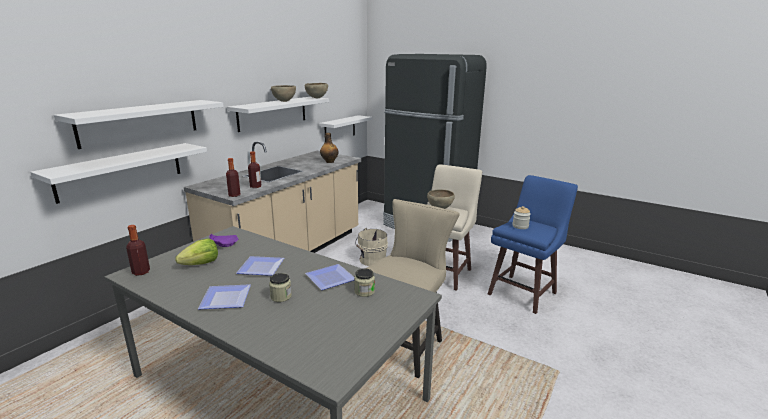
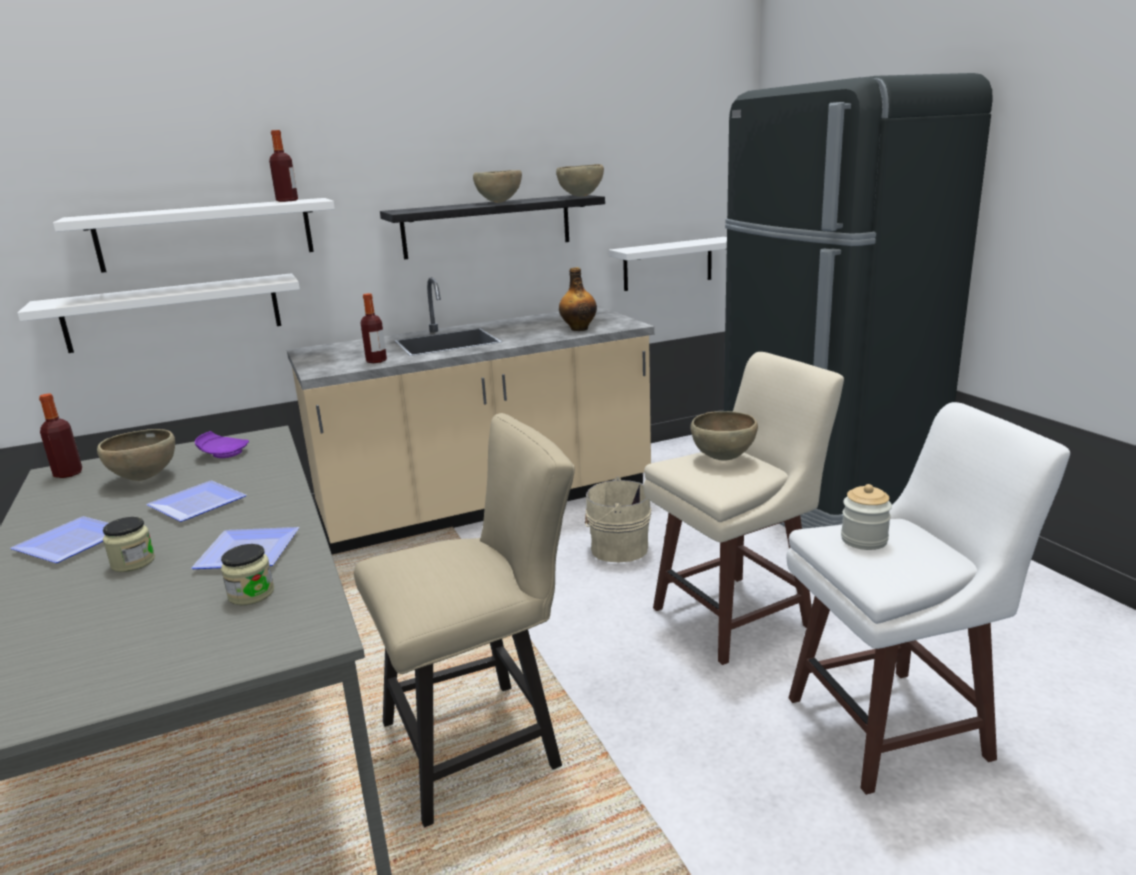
camera: 35 degrees right, 0 degrees up
lettuce [175,239,218,265] -> brown bowl [97,429,175,481]
bottle [226,158,241,197] -> bottle moved to [269,130,298,202]
white shelf [227,97,329,132] -> black shelf [380,195,605,259]
blue stool [488,175,578,314] -> white stool [787,402,1070,795]

